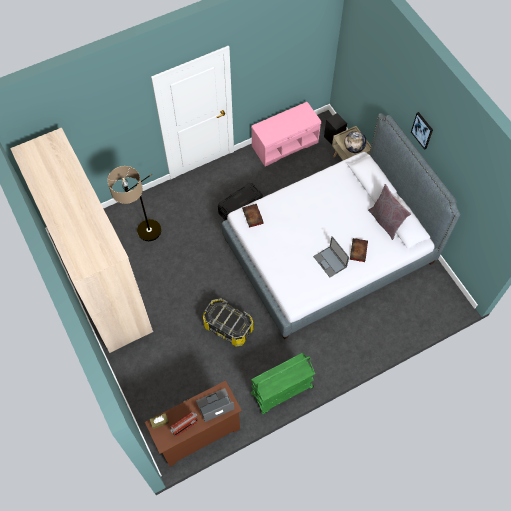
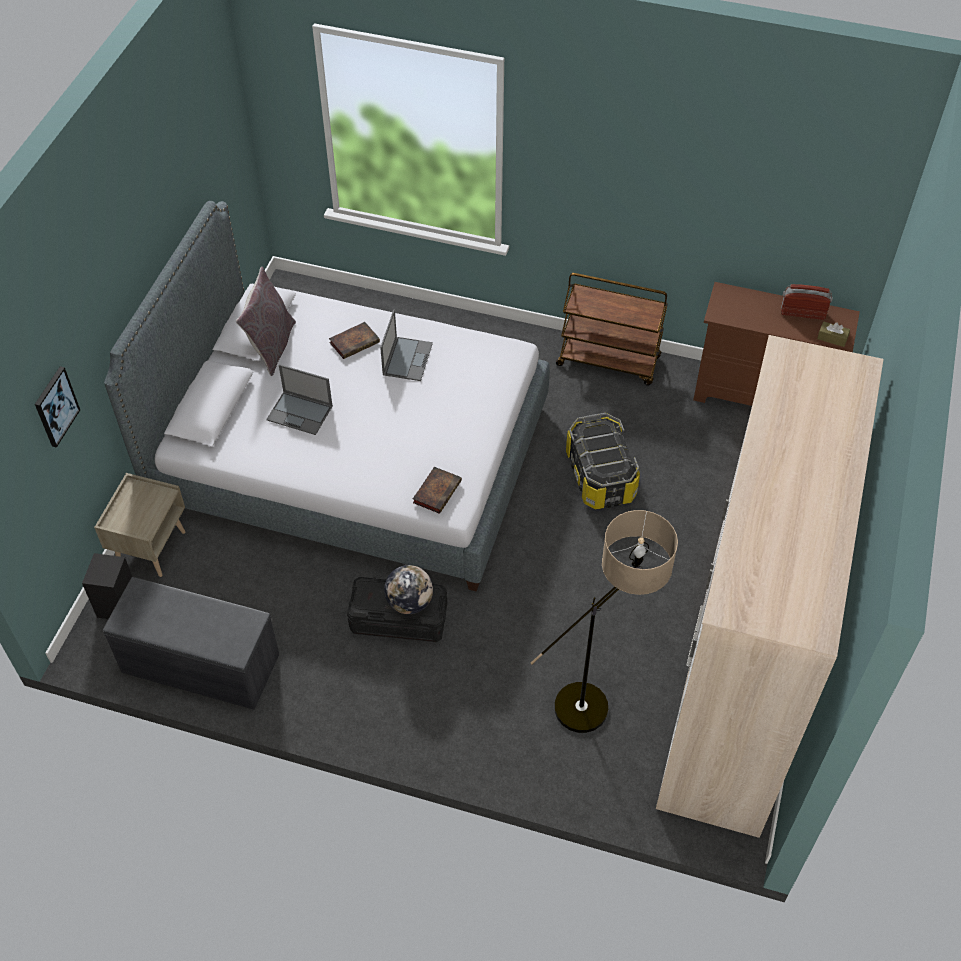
camera: 135 degrees left, 10 degrees down
laptop [196,388,234,422] -> laptop moved to [266,364,333,435]
pink bench [251,102,321,167] -> grey bench [103,577,279,710]
green cart [251,353,315,414] -> brown cart [556,273,668,386]
globe [344,131,367,153] -> globe moved to [384,565,433,614]
picture [411,112,433,150] -> picture moved to [35,366,80,448]

